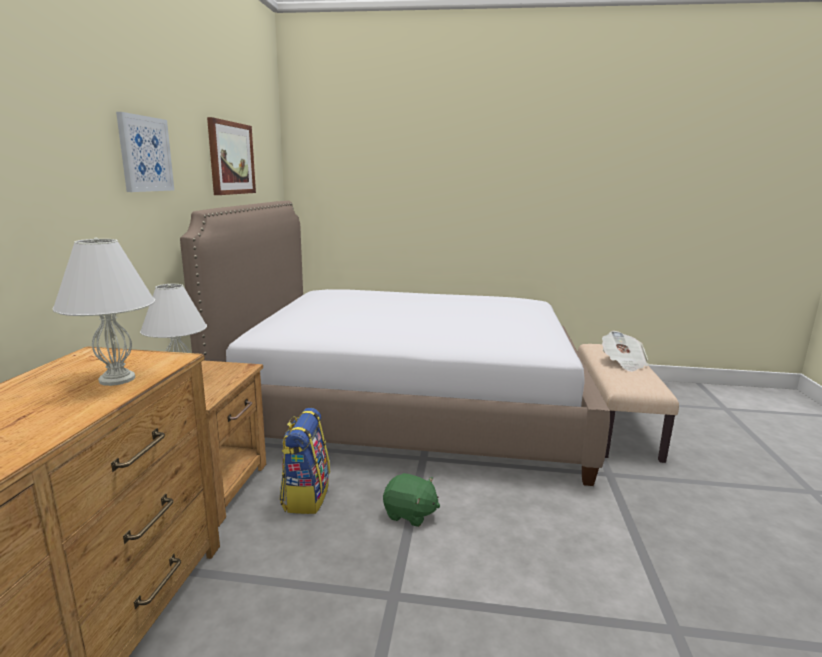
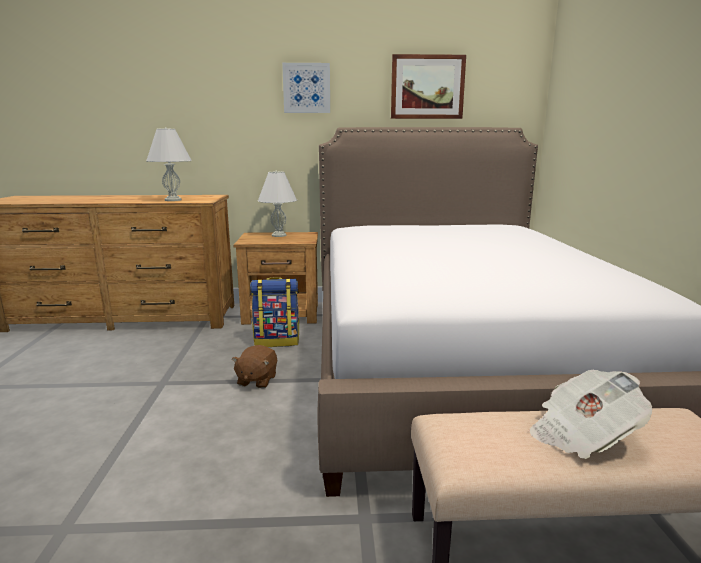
camera: 80 degrees right, 0 degrees up
green plush toy [383,473,440,527] -> brown plush toy [232,345,277,388]

